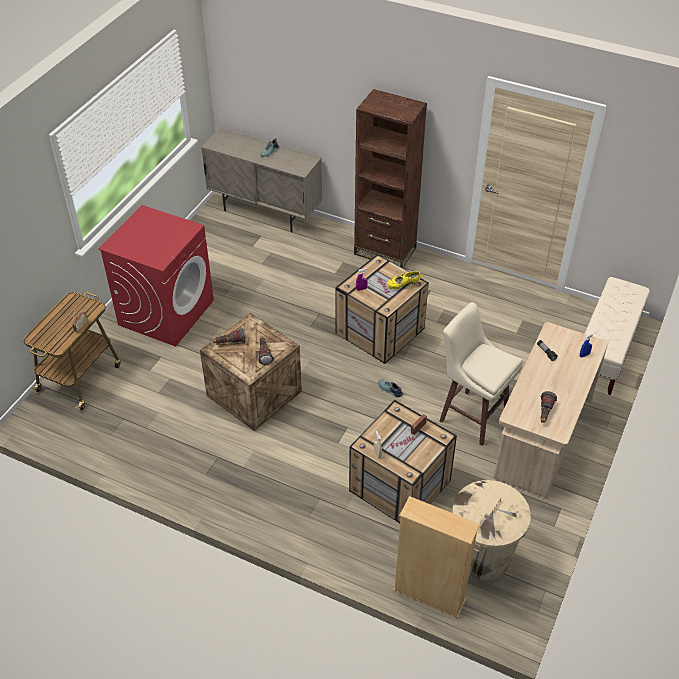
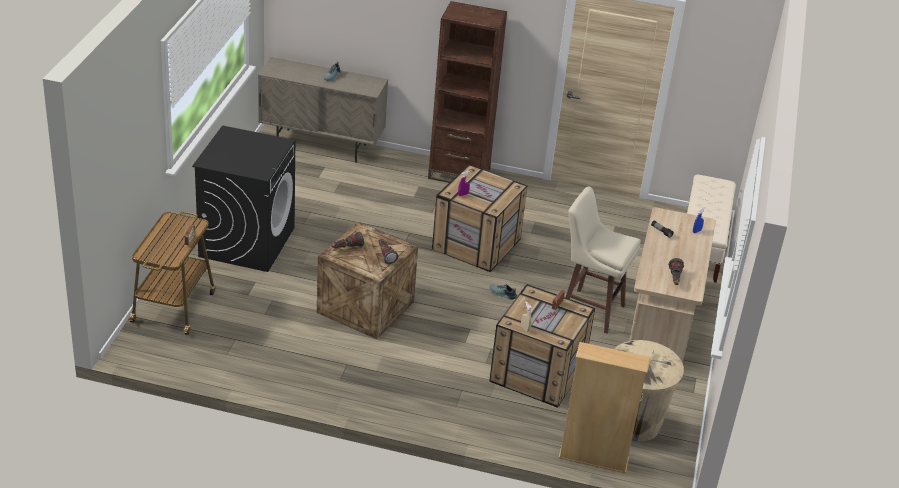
camera: 15 degrees left, 10 degrees down
red washing machine [98,205,214,347] -> black washing machine [192,125,295,272]
yellow shoe [387,271,421,289] -> none

